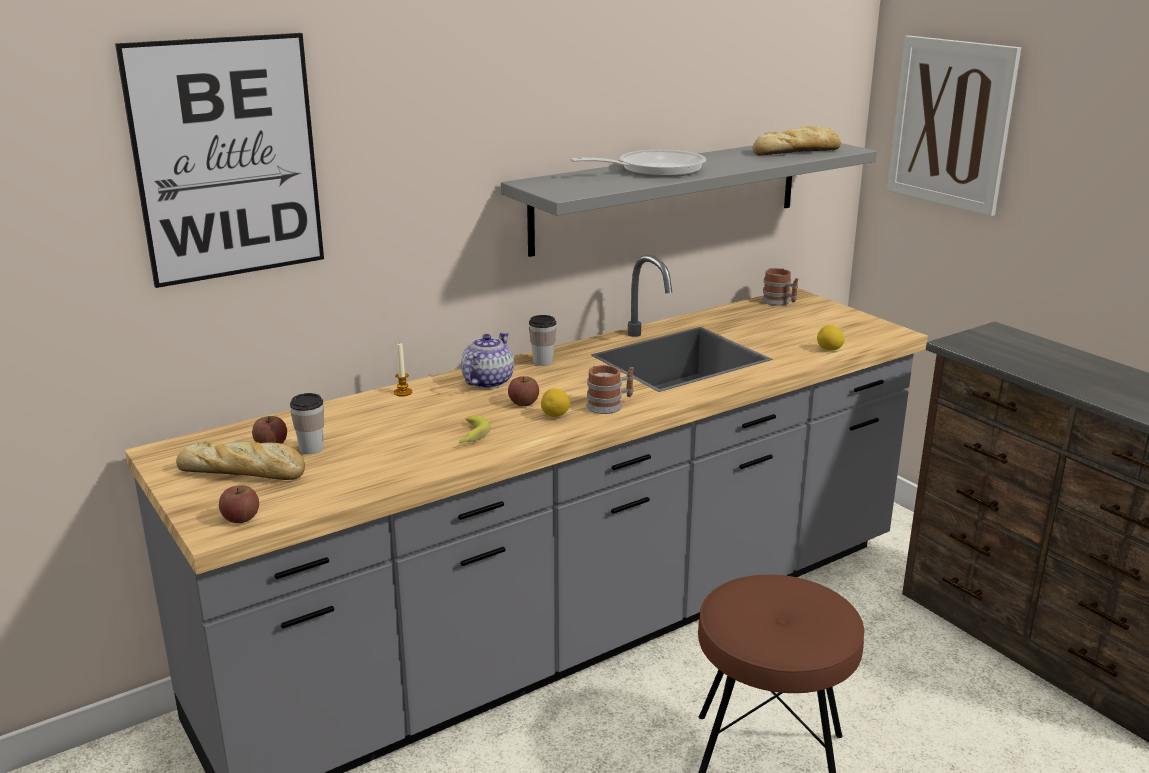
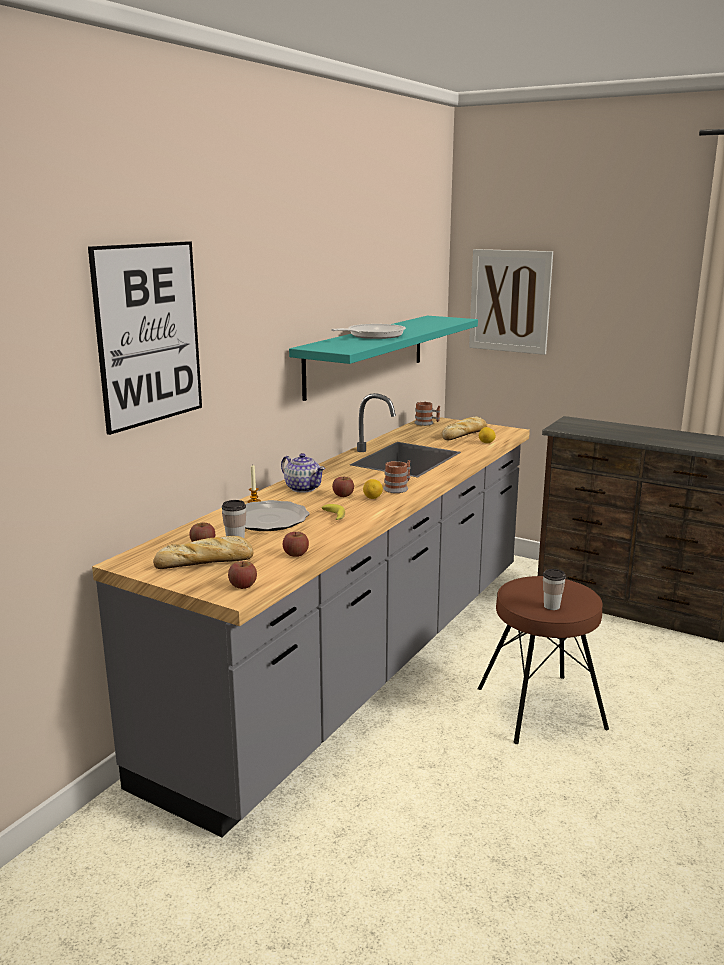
camera: 25 degrees left, 5 degrees down
teapot [461,332,514,389] -> teapot turned 135 degrees clockwise [281,453,325,493]
grey shelf [501,143,877,257] -> turquoise shelf [289,316,478,401]
cup [529,315,556,366] -> cup moved to [543,569,566,610]
bread [753,126,841,156] -> bread moved to [442,417,487,441]
none -> plate [245,500,310,531]
none -> apple [283,532,309,557]

